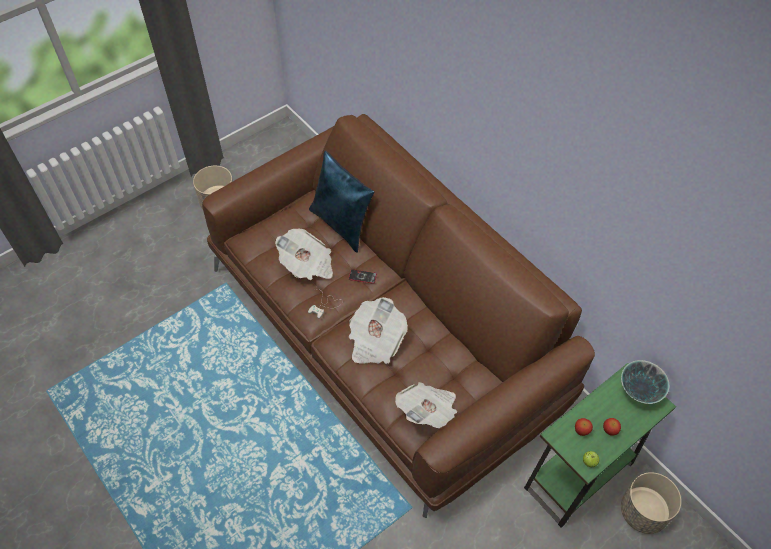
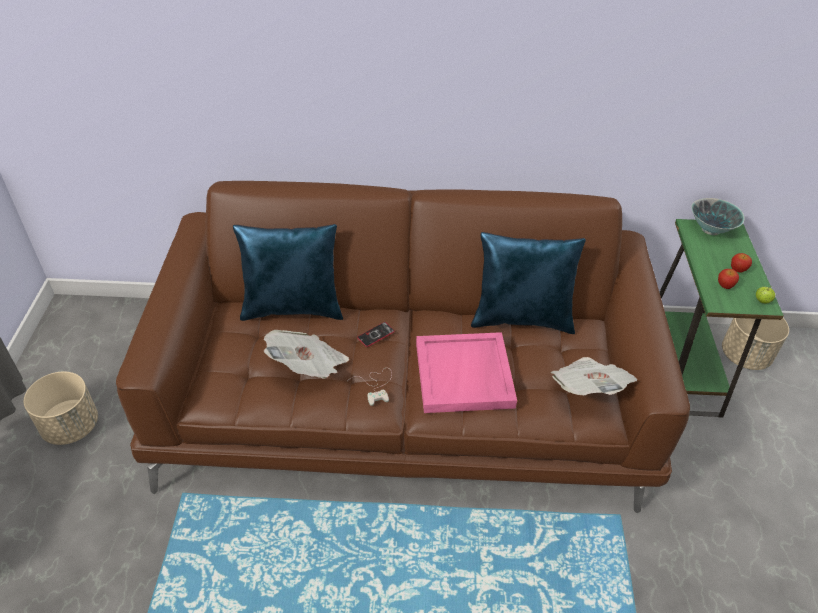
camera: 50 degrees left, 10 degrees down
newspaper [349,297,408,364] -> pink tray [416,332,517,413]
none -> blue pillow [471,232,586,334]

